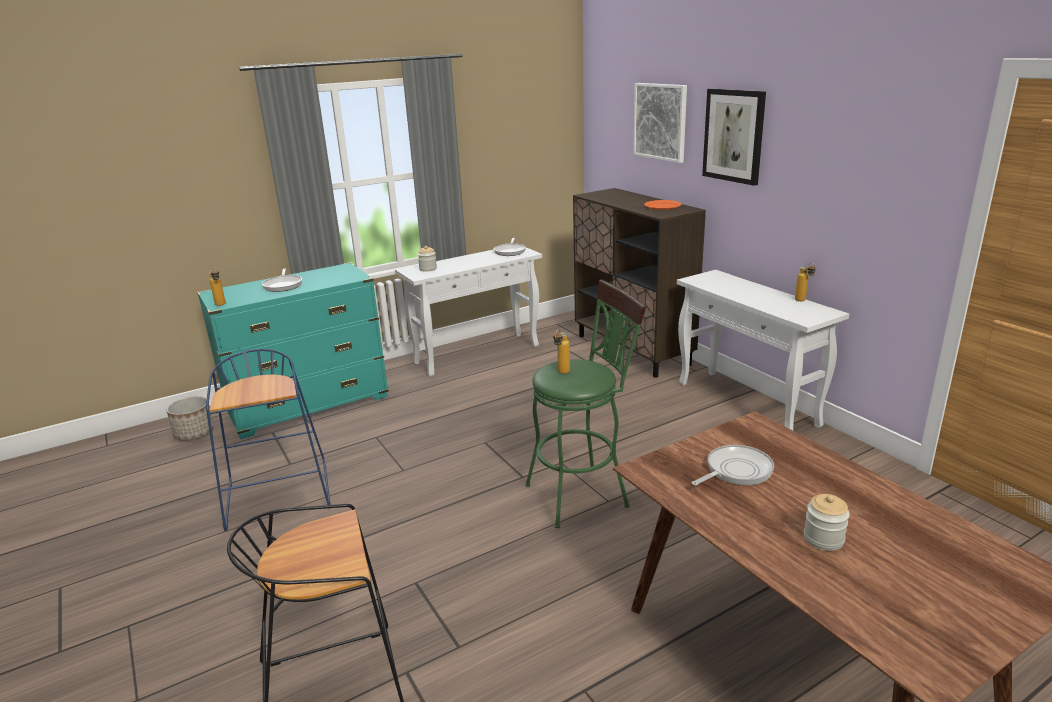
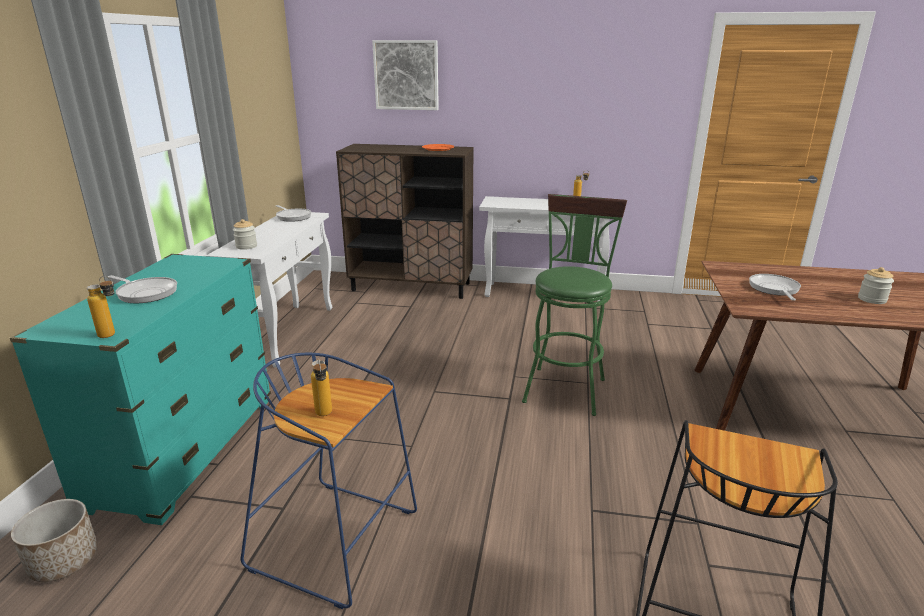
camera: 50 degrees left, 0 degrees up
bottle [553,329,570,374] -> bottle moved to [311,358,332,416]
picture [702,89,766,186] -> none

